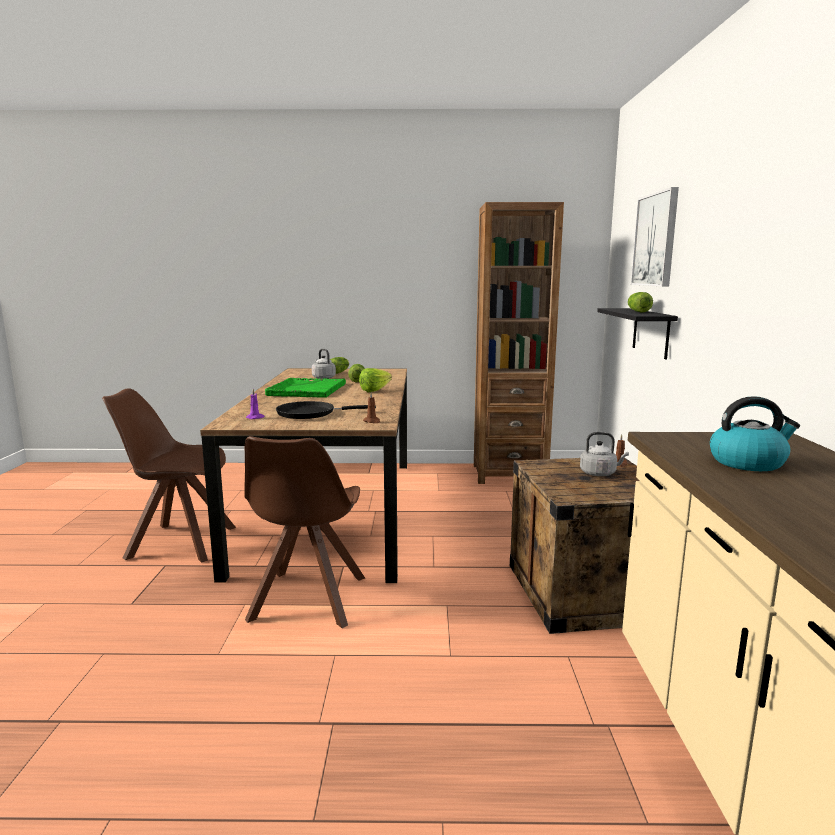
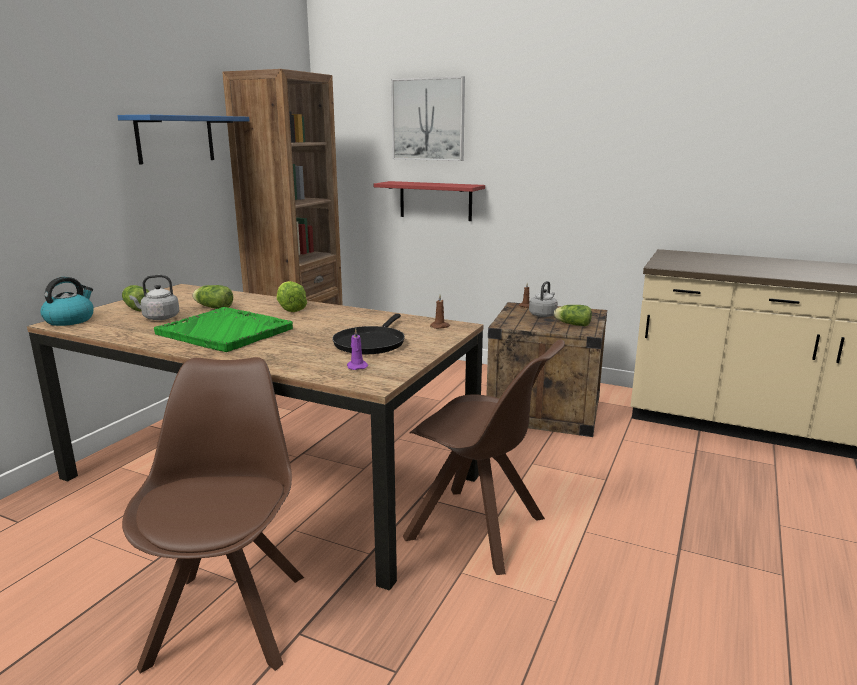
camera: 65 degrees left, 5 degrees up
brown chair [102,388,236,562] -> brown chair turned 150 degrees clockwise [122,357,304,673]
black shelf [597,308,678,359] -> red shelf [374,181,485,221]
lettuce [628,292,653,312] -> lettuce moved to [554,305,592,326]
kettle [710,396,800,471] -> kettle moved to [40,277,94,326]
none -> blue shelf [118,115,250,165]

